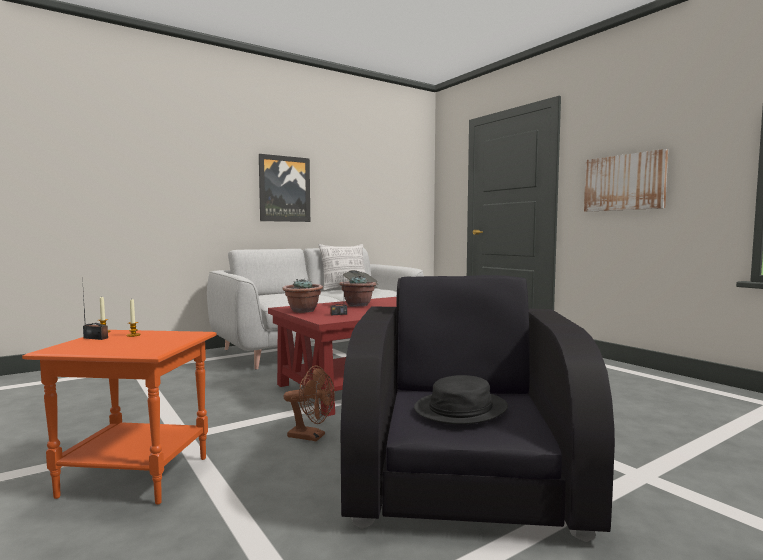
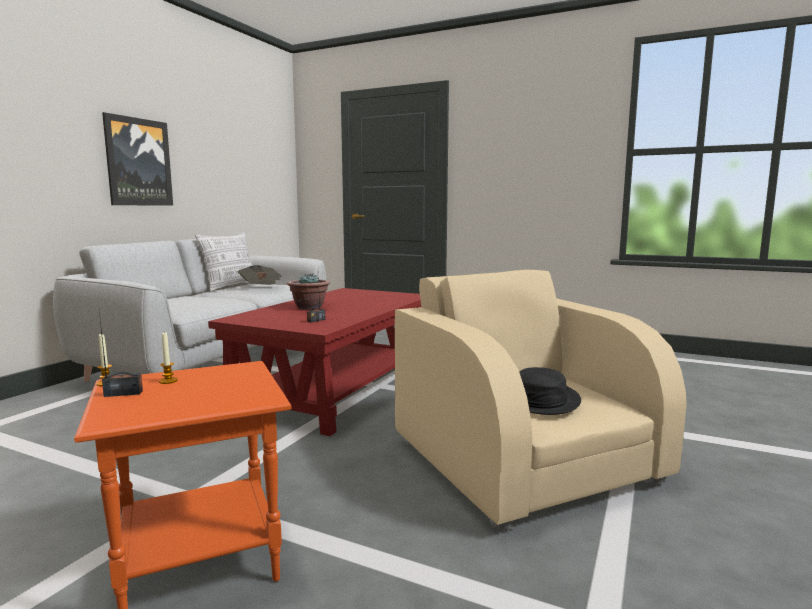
camera: 30 degrees left, 5 degrees up
potted plant [283,279,323,313] -> none
brown fan [283,365,335,441] -> none
black armchair [341,275,615,542] -> beige armchair [395,270,687,531]
picture [584,149,668,212] -> none

